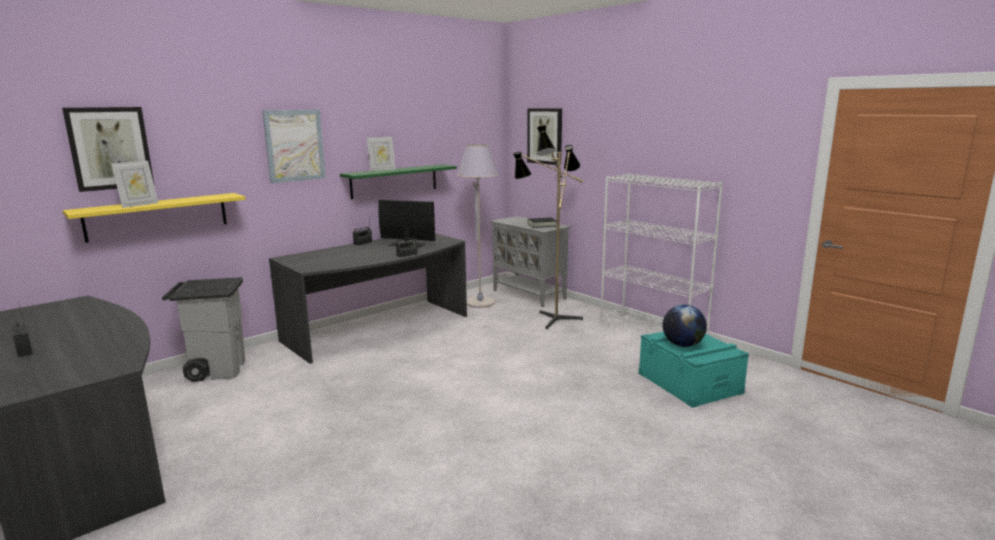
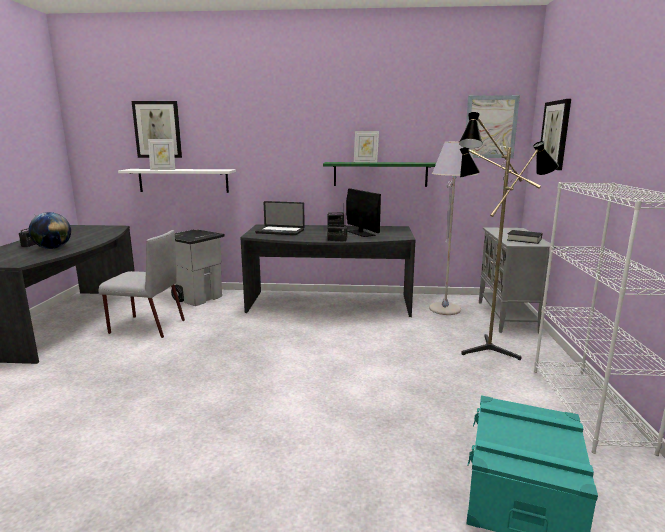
camera: 45 degrees right, 0 degrees up
yellow shelf [63,193,246,243] -> white shelf [118,169,236,193]
picture [262,110,326,183] -> picture moved to [466,95,520,158]
globe [663,304,707,347] -> globe moved to [29,212,71,249]
none -> grey chair [99,230,185,338]
none -> laptop [255,201,305,235]

